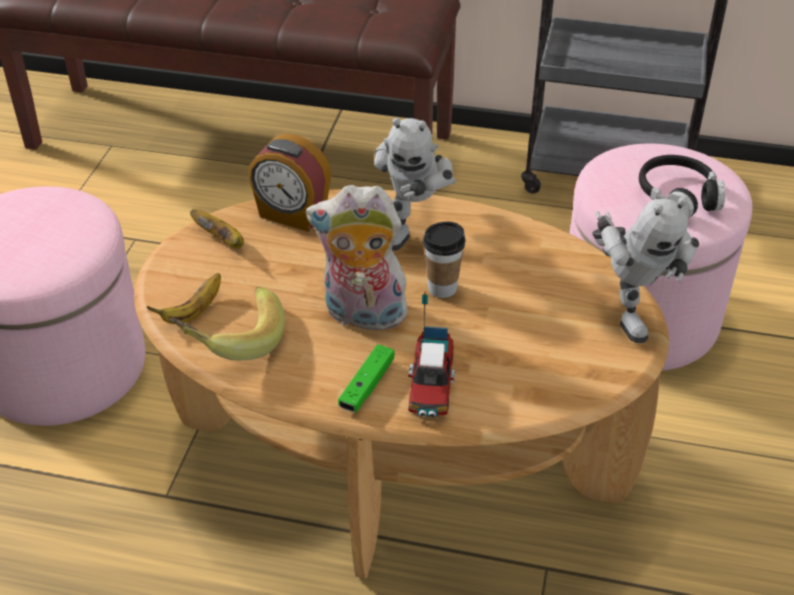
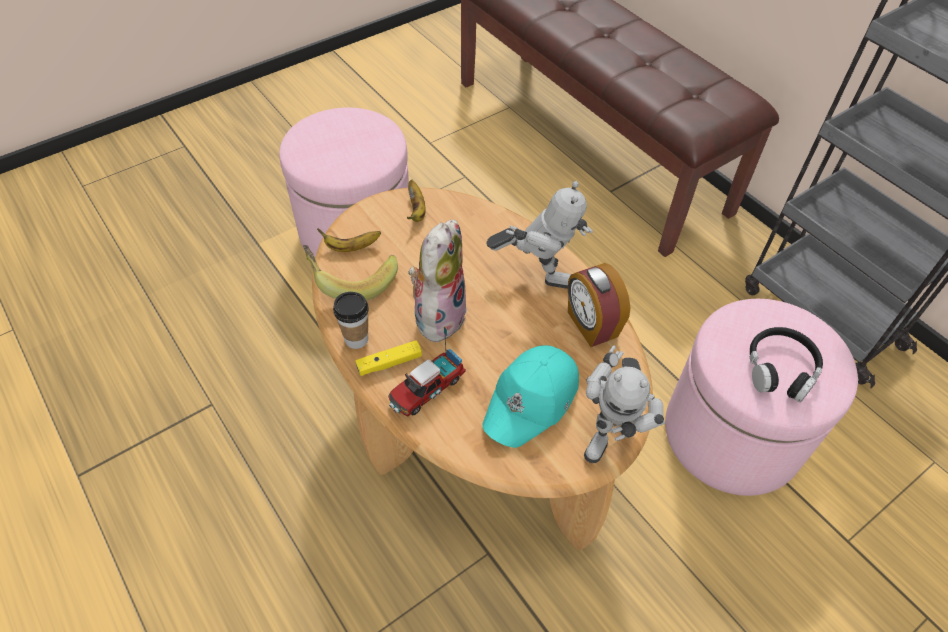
camera: 40 degrees right, 10 degrees up
alarm clock [248,134,331,232] -> alarm clock moved to [568,263,630,347]
plush toy [306,185,412,336] -> plush toy turned 60 degrees clockwise [408,220,467,343]
green game controller [338,344,395,412] -> yellow game controller [355,340,422,376]
toy robot [374,118,456,251] -> toy robot turned 135 degrees counterclockwise [486,181,593,289]
cup [423,222,465,298] -> cup moved to [333,292,369,349]
none -> turquoise cap [482,345,579,448]

